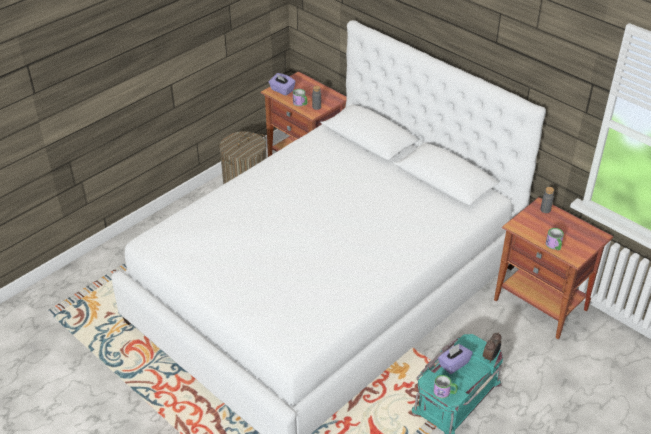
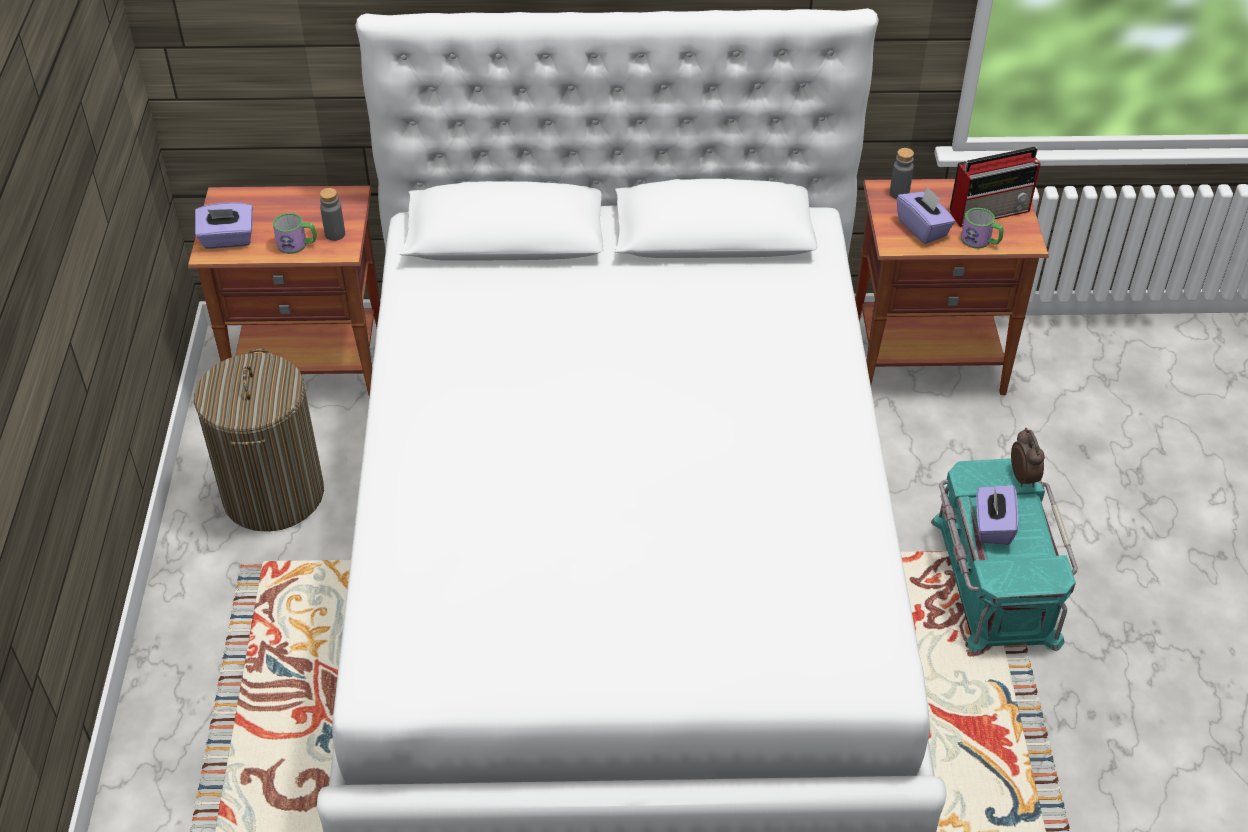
camera: 45 degrees left, 5 degrees up
mug [433,375,458,398] -> none
none -> purple tissue box [897,186,955,244]
none -> radio [950,147,1041,227]

